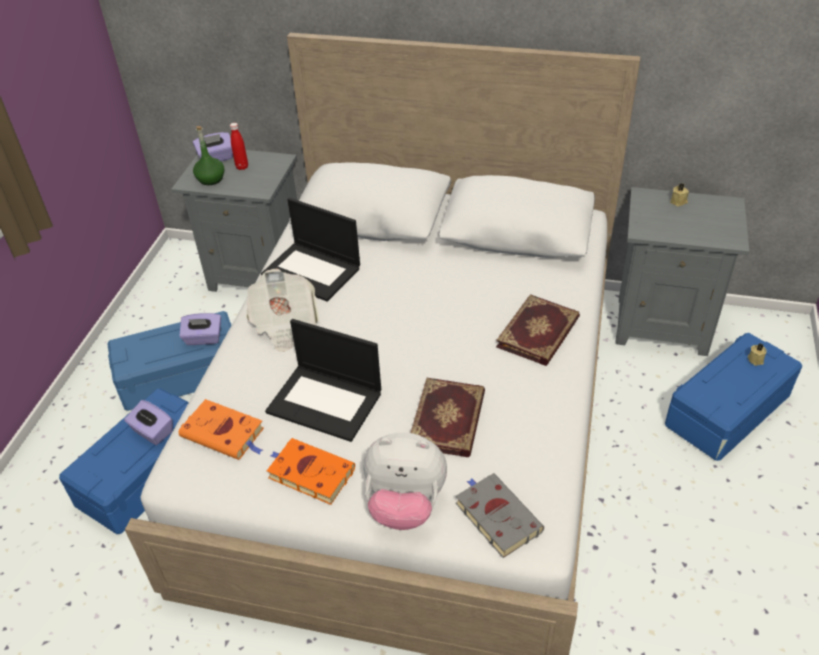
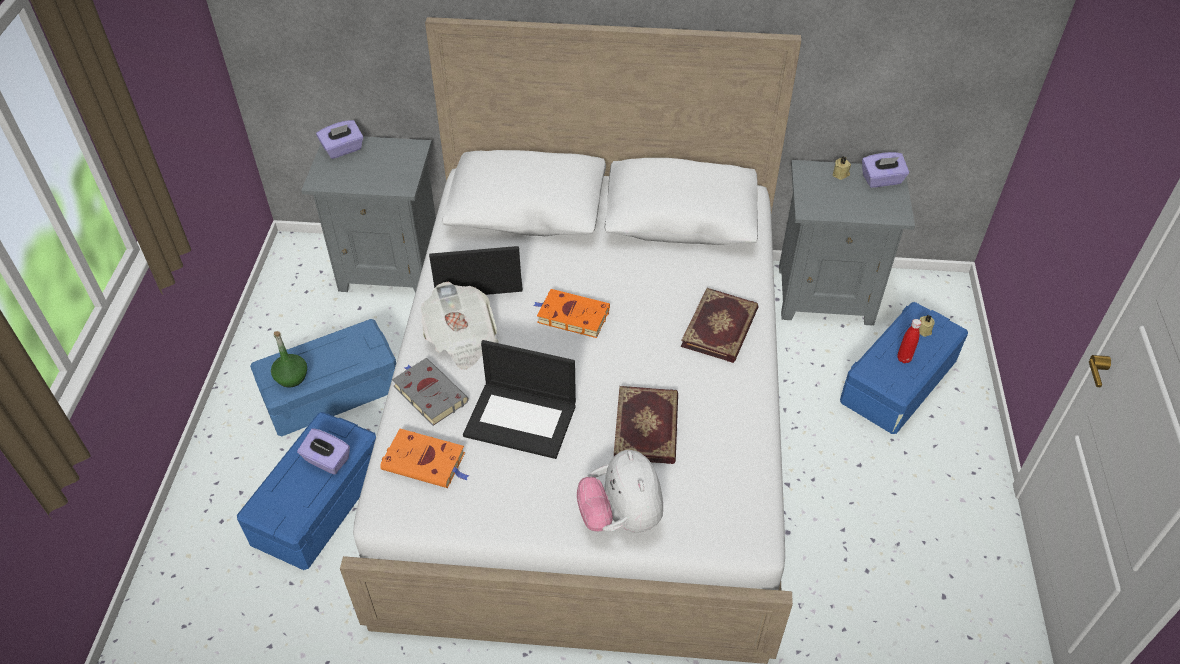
camera: 10 degrees left, 5 degrees up
purple tissue box [179,313,221,345] -> purple tissue box moved to [862,152,909,188]
green bottle [193,126,224,185] -> green bottle moved to [271,331,307,388]
red bottle [230,123,248,170] -> red bottle moved to [897,319,921,363]
laptop [261,198,360,302] -> laptop turned 150 degrees clockwise [429,246,523,295]
orange book [267,438,355,505] -> orange book moved to [533,289,610,338]
plush toy [363,432,447,530] -> plush toy turned 75 degrees clockwise [577,450,663,533]
grey book [456,473,544,558] -> grey book moved to [392,358,469,426]

